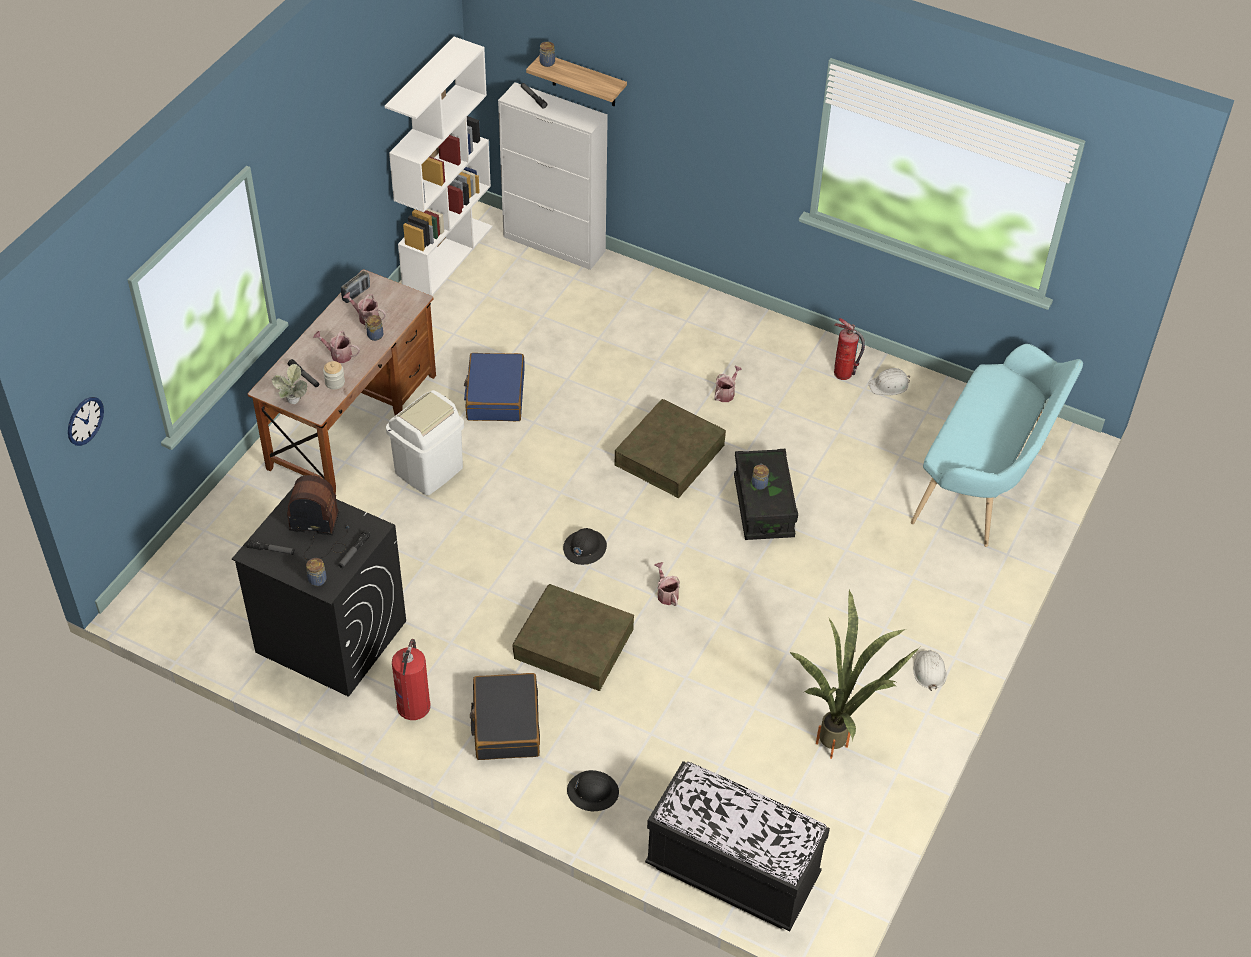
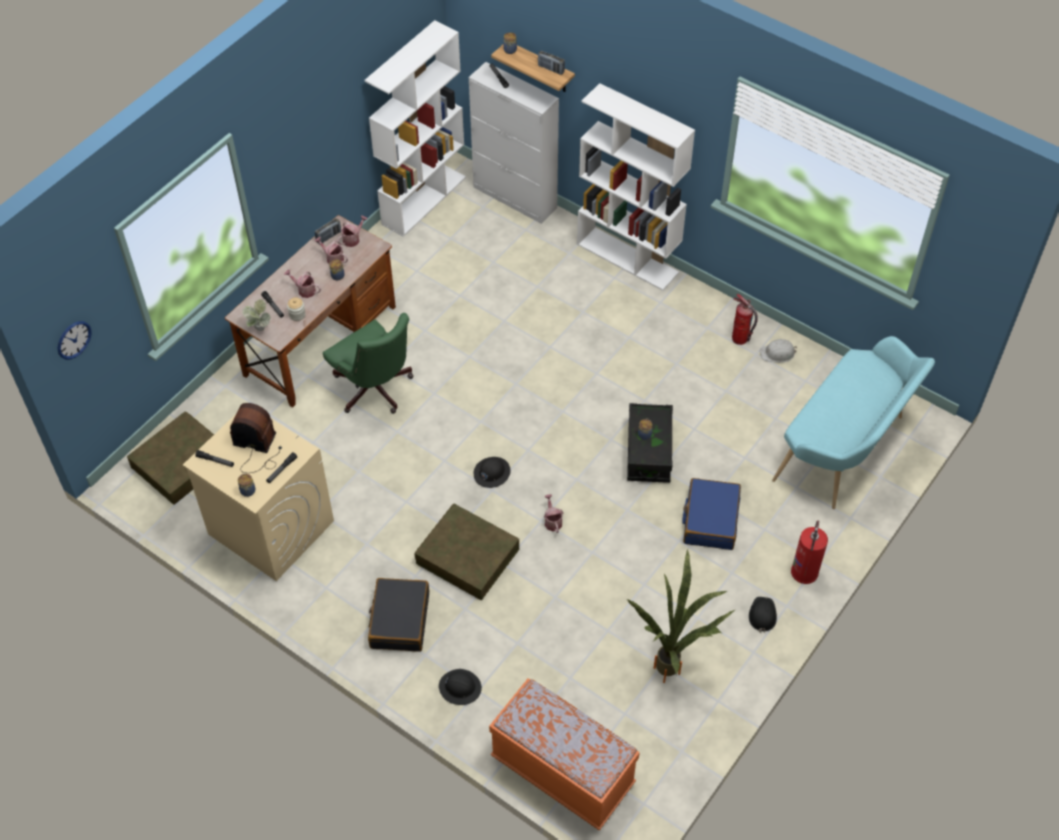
camera: 10 degrees right, 5 degrees up
black washing machine [232,487,406,697] -> beige washing machine [183,413,334,581]
white trash can [386,390,464,496] -> green office chair [323,313,414,414]
fire extinguisher [392,639,431,720] -> fire extinguisher moved to [791,521,828,584]
blue suitcase [464,353,525,421] -> blue suitcase moved to [682,478,741,550]
brown storage box [614,399,726,498] -> brown storage box moved to [127,411,214,505]
black bench [645,761,830,932] -> orange bench [489,678,640,831]
watering can [714,366,742,402] -> watering can moved to [337,215,367,247]
white hard hat [913,650,947,691] -> black hard hat [749,597,777,633]
none -> radio [538,51,565,75]
none -> white bookcase [577,83,695,291]

